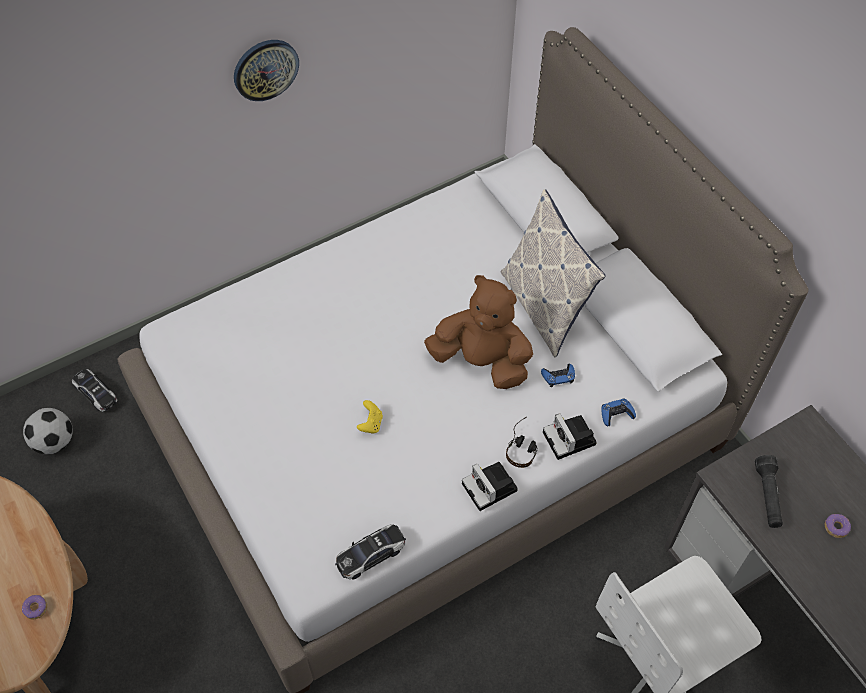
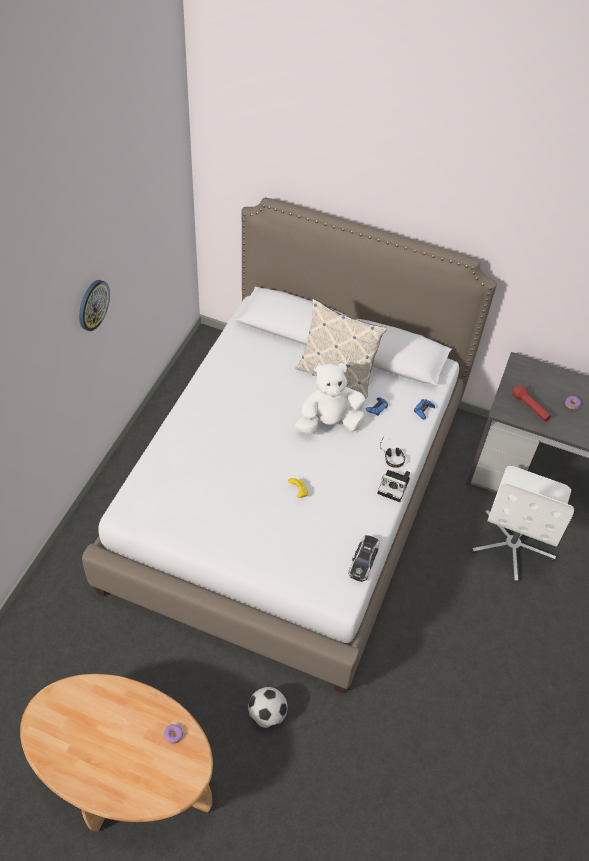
camera: 40 degrees left, 5 degrees down
football [23,408,73,455] -> football moved to [248,687,288,728]
toy car [72,369,117,412] -> none
brown plush toy [424,275,533,389] -> white plush toy [295,363,365,435]
camera [543,413,597,460] -> none
black flashlight [755,455,783,528] -> red flashlight [512,385,551,421]

